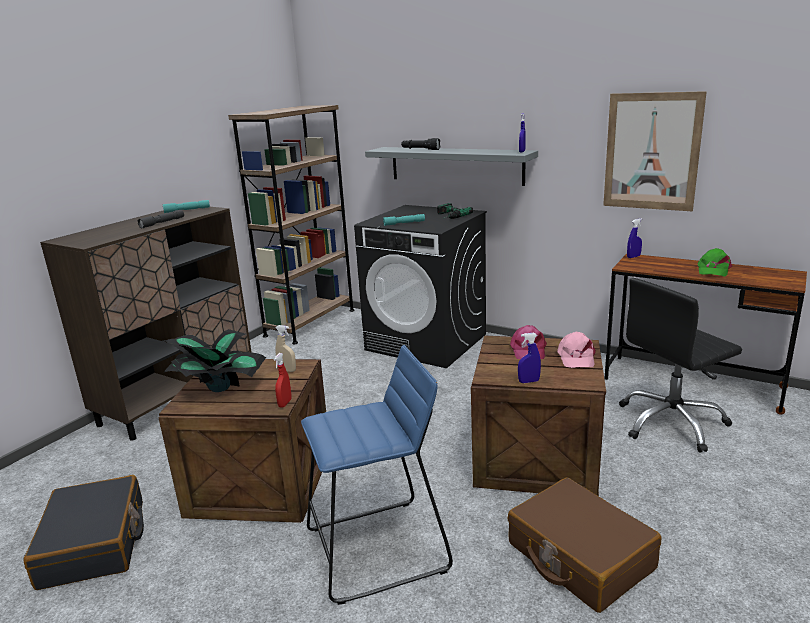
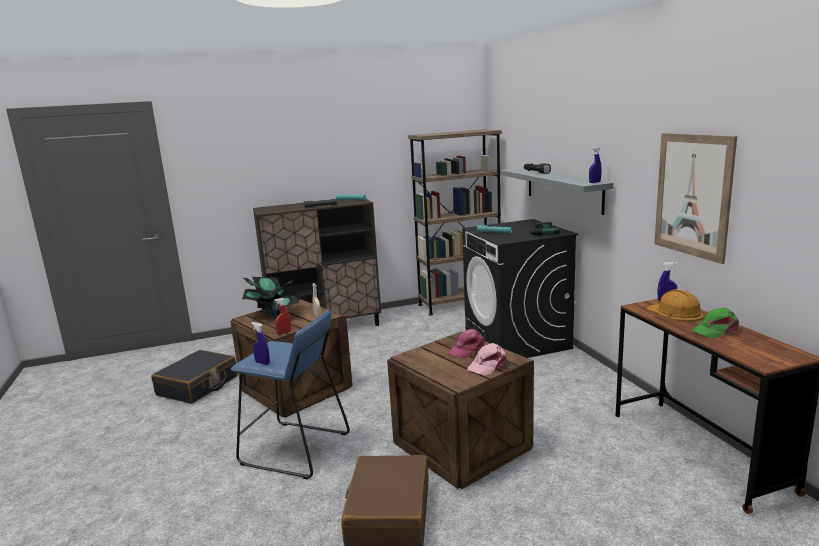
camera: 40 degrees right, 5 degrees down
blue spray bottle [518,333,541,383] -> blue spray bottle moved to [251,322,270,365]
black office chair [619,278,742,453] -> none
none -> orange hard hat [647,289,704,322]

